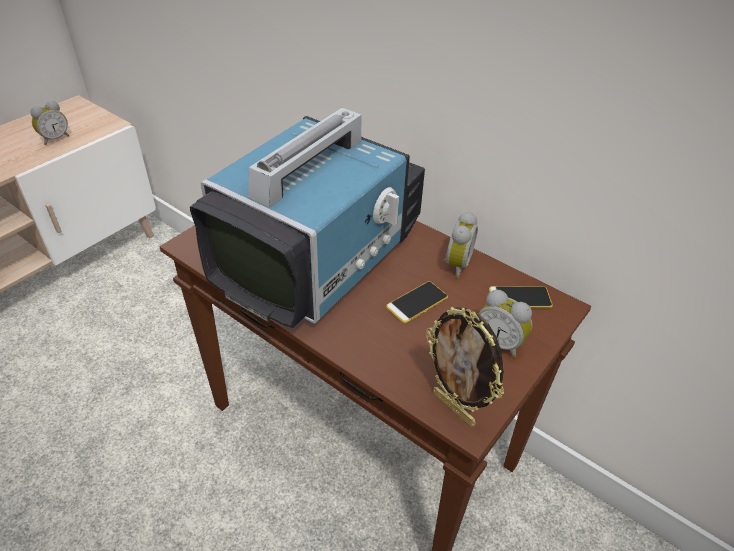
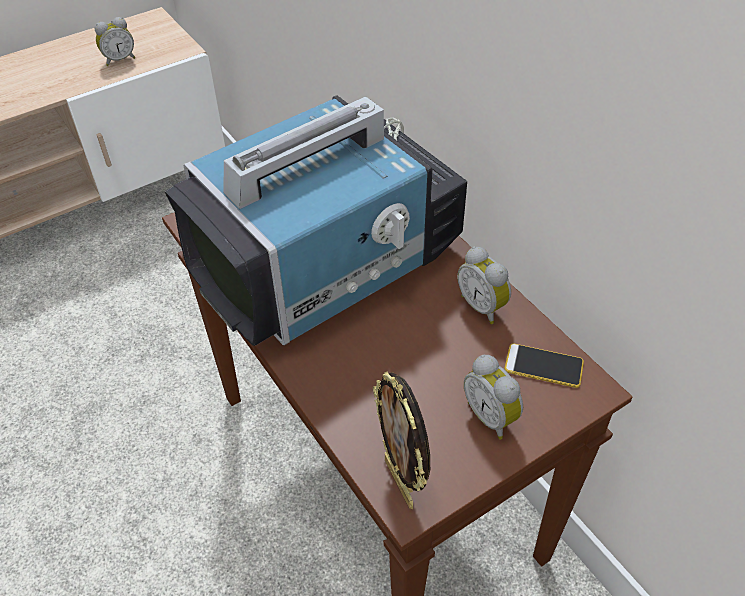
camera: 20 degrees right, 5 degrees up
phone [386,281,448,323] -> none
alarm clock [443,212,478,278] -> alarm clock turned 105 degrees clockwise [457,246,511,324]

